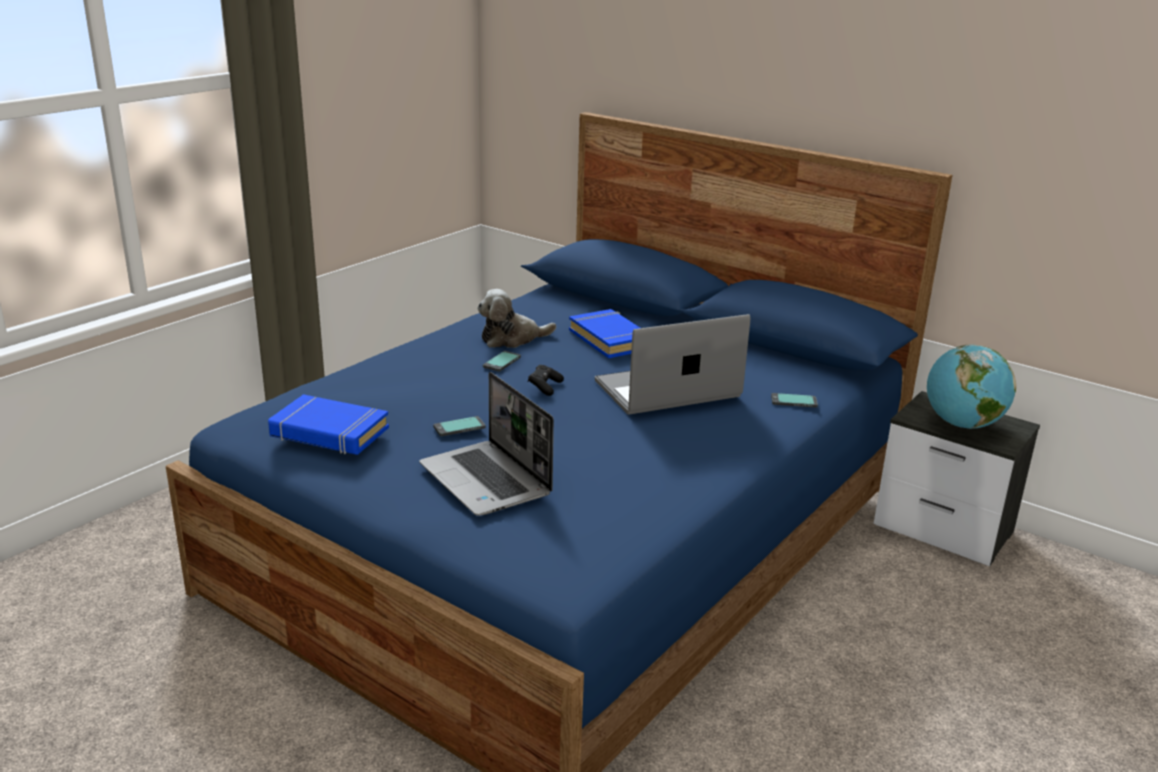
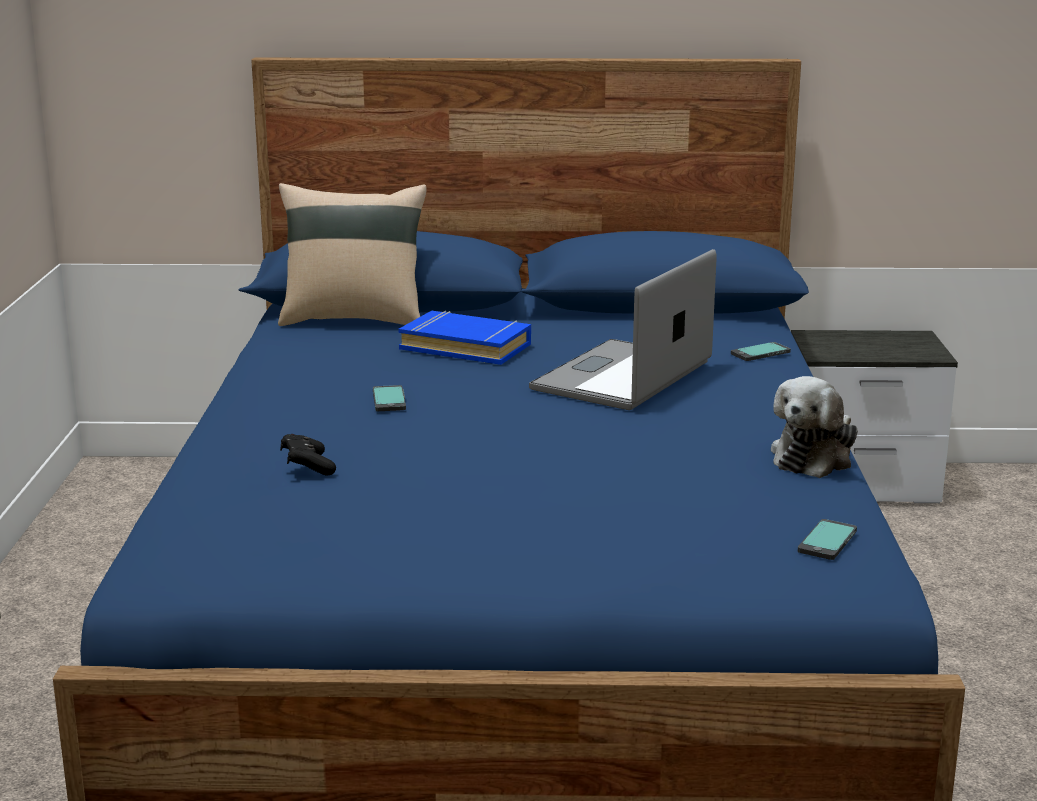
camera: 35 degrees left, 5 degrees down
blue book [268,394,389,455] -> none
laptop [419,372,554,516] -> none
phone [434,416,486,436] -> phone moved to [798,519,857,560]
plush toy [477,289,556,348] -> plush toy moved to [771,376,858,478]
black game controller [528,365,564,396] -> black game controller moved to [280,434,336,476]
globe [927,345,1016,429] -> none
none -> beige pillow [278,183,427,326]

